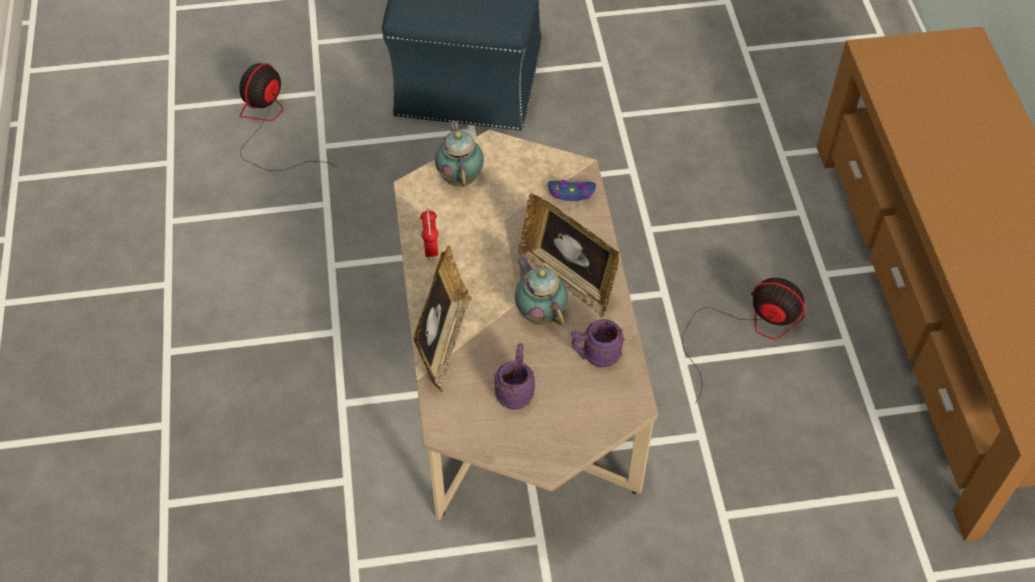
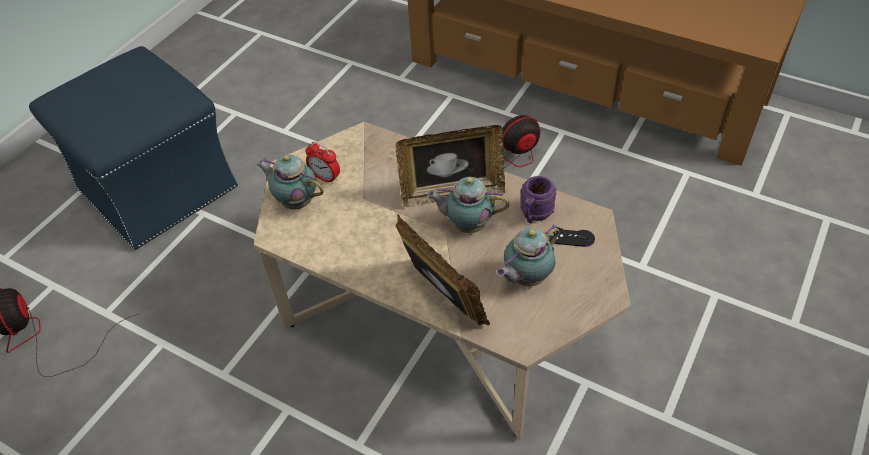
camera: 50 degrees left, 5 degrees down
alarm clock [420,209,438,260] -> alarm clock moved to [305,142,340,184]
purple mug [494,344,535,410] -> teapot [497,224,559,286]
blue game controller [548,180,596,201] -> none
none -> black game controller [549,227,595,247]

